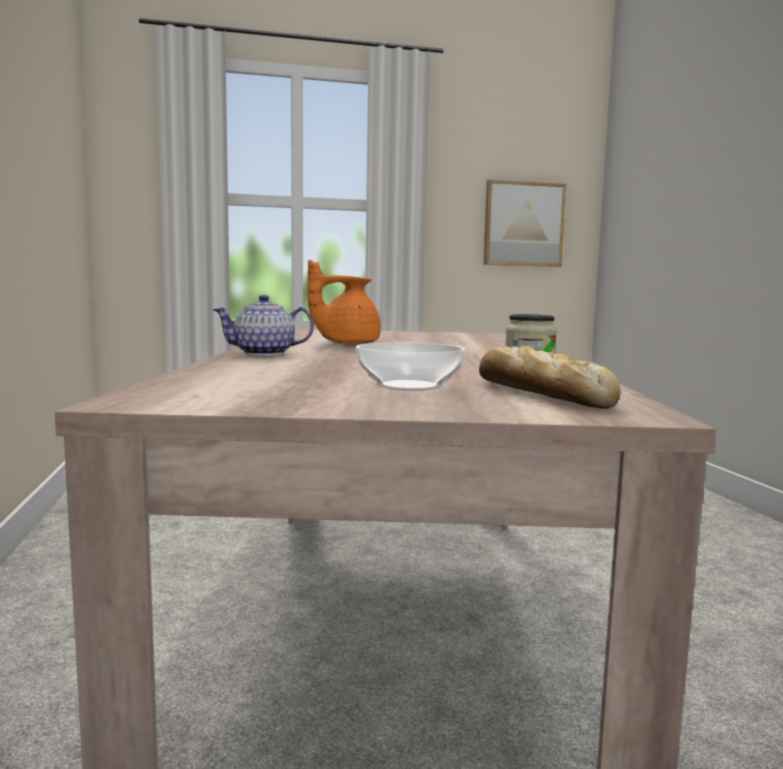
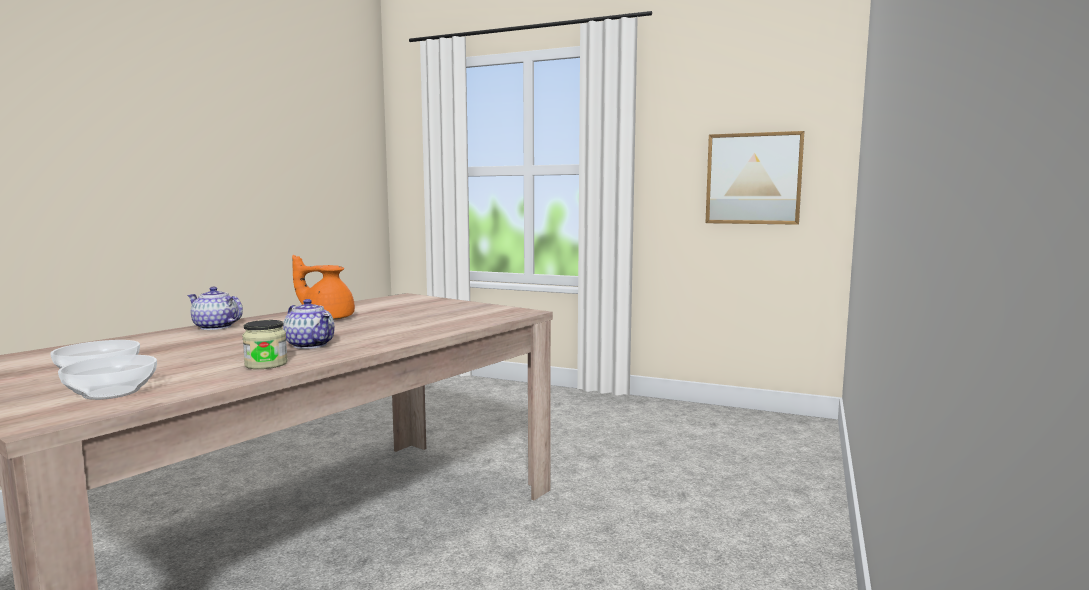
camera: 35 degrees right, 0 degrees up
bread [479,346,621,409] -> bowl [58,355,157,400]
none -> teapot [283,299,334,349]

